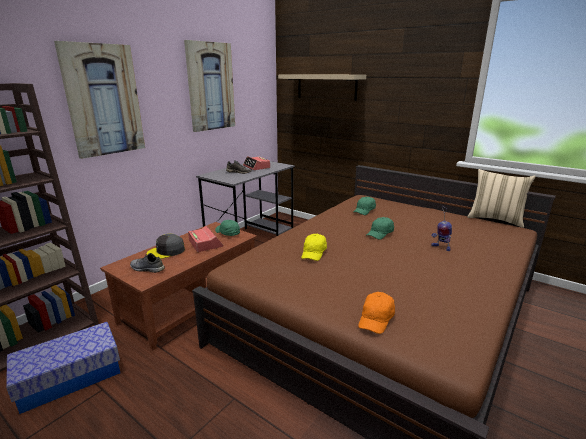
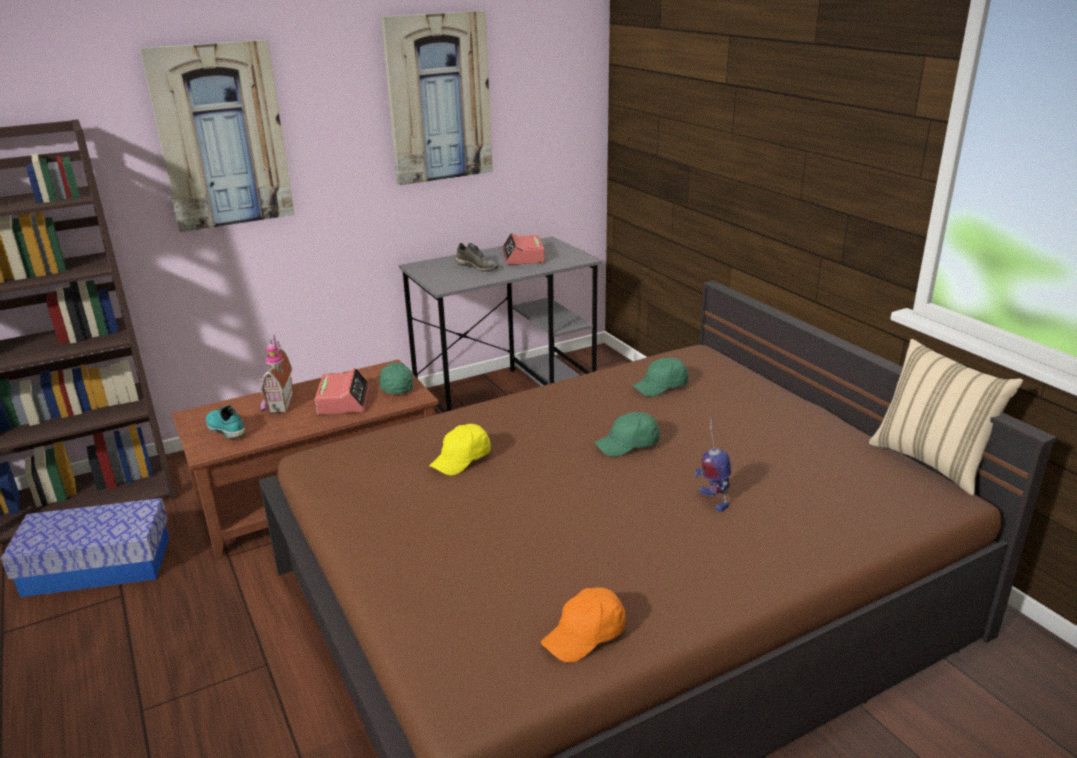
camera: 25 degrees right, 5 degrees up
grey shoe [130,253,165,273] -> turquoise shoe [206,405,247,439]
grey cap [146,234,185,259] -> toy house [260,335,293,413]
beige shelf [278,74,366,101] -> none
orange cap [358,292,395,334] -> orange cap moved to [541,587,626,663]

